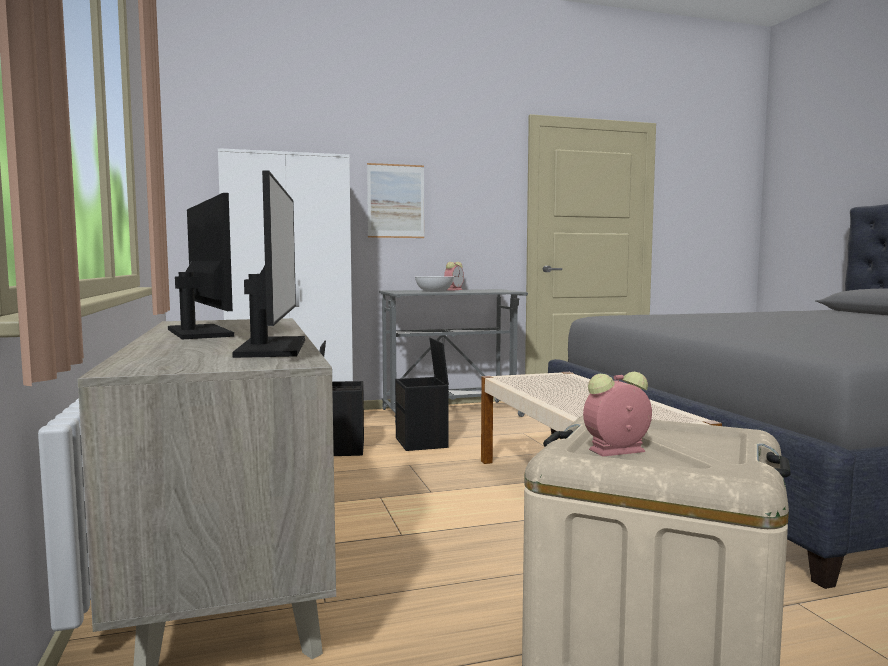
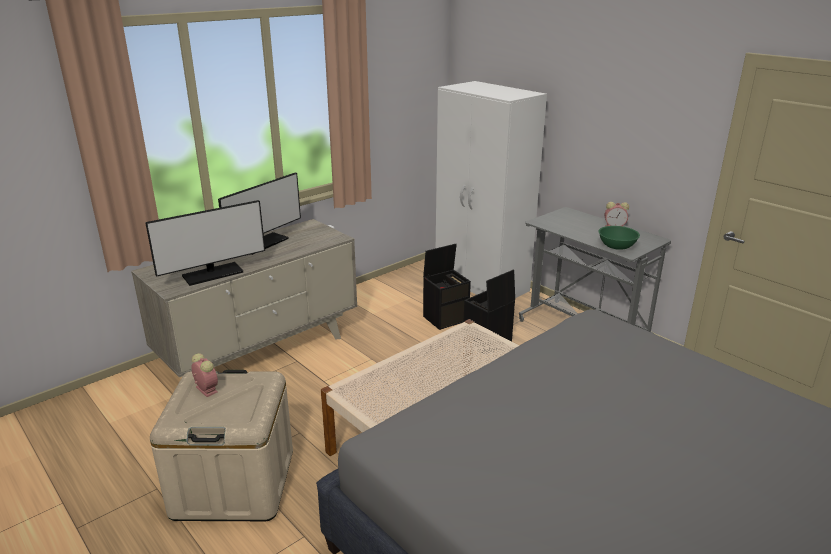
camera: 65 degrees right, 20 degrees up
picture [367,163,424,238] -> none
white bowl [415,276,454,292] -> none
none -> green bowl [598,226,640,250]

